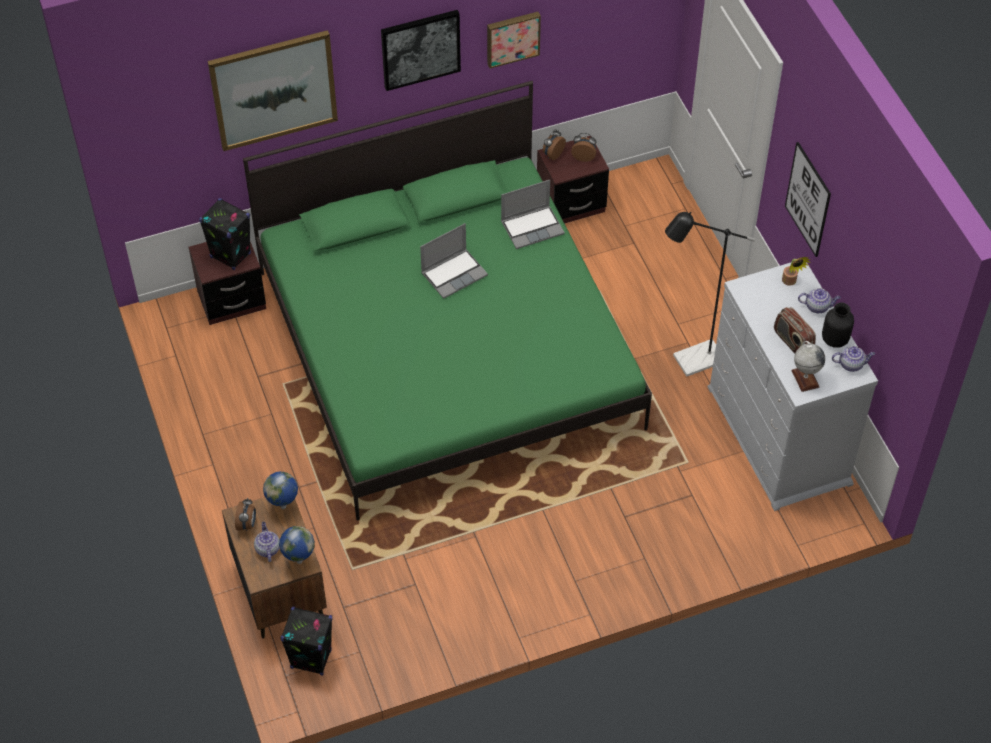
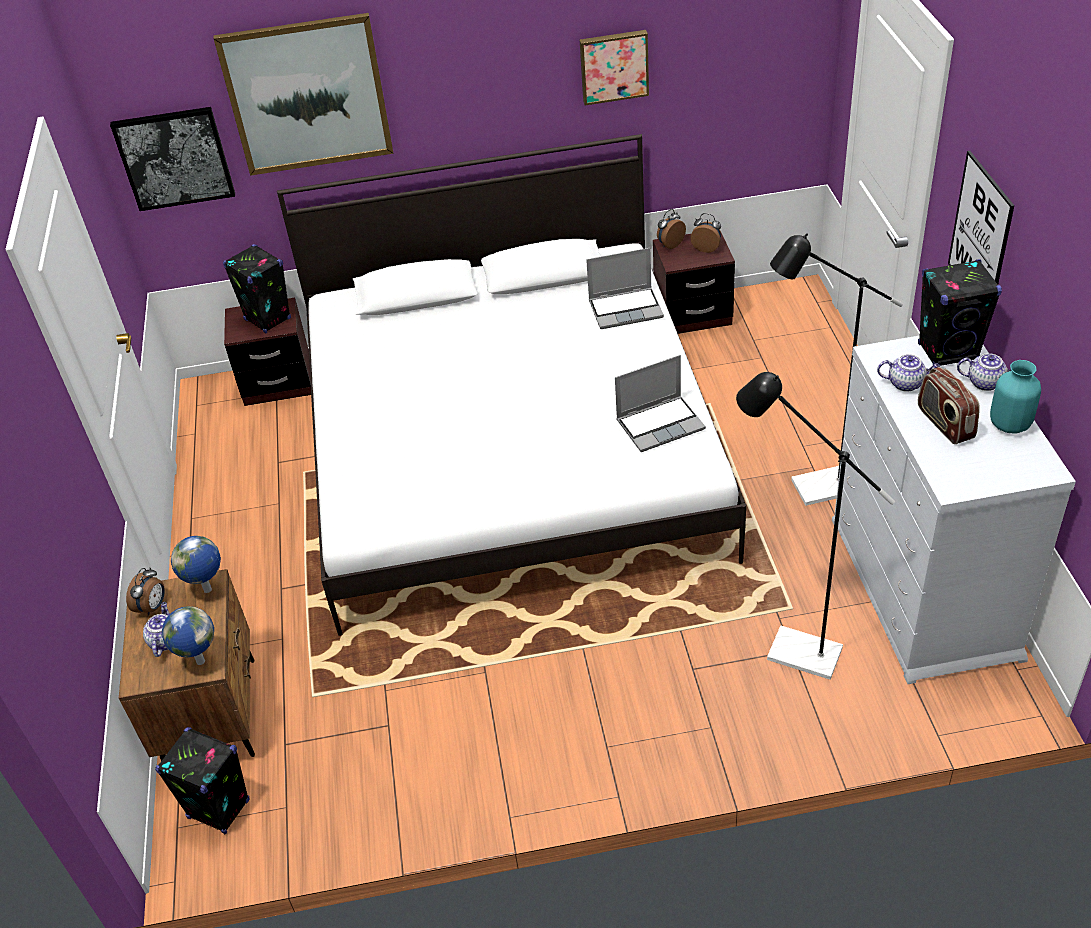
camera: 15 degrees right, 10 degrees down
green bed [243,81,652,520] -> white bed [277,134,746,636]
picture [381,10,461,91] -> picture moved to [110,107,235,211]
laptop [420,223,488,299] -> laptop moved to [615,355,706,452]
potted plant [782,257,811,286] -> black speaker [918,259,1002,366]
globe [791,341,825,392] -> none
black vase [822,303,854,348] -> turquoise vase [990,360,1041,434]
teapot [832,346,875,372] -> teapot moved to [877,354,940,392]
none -> black floor lamp [736,372,895,680]

